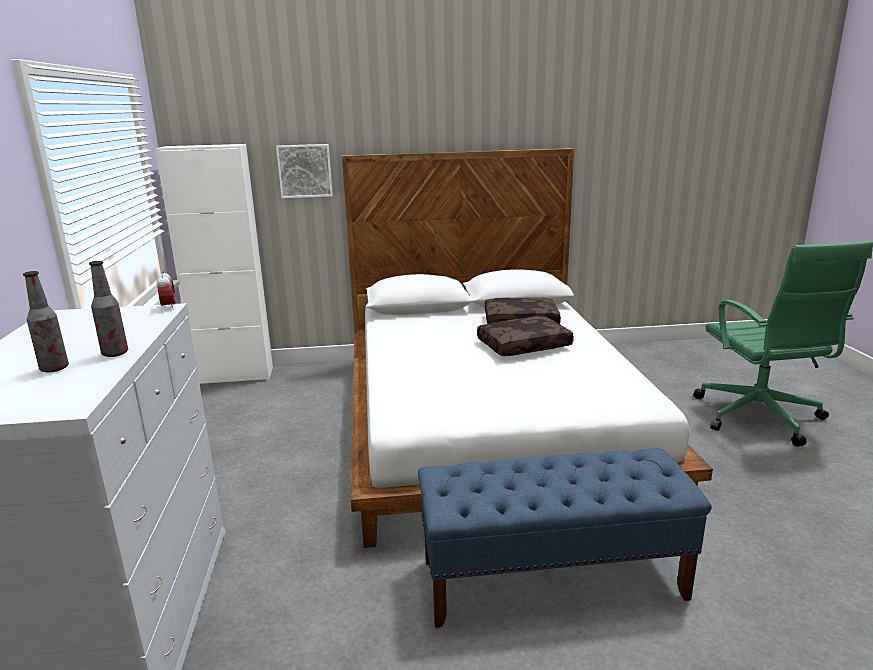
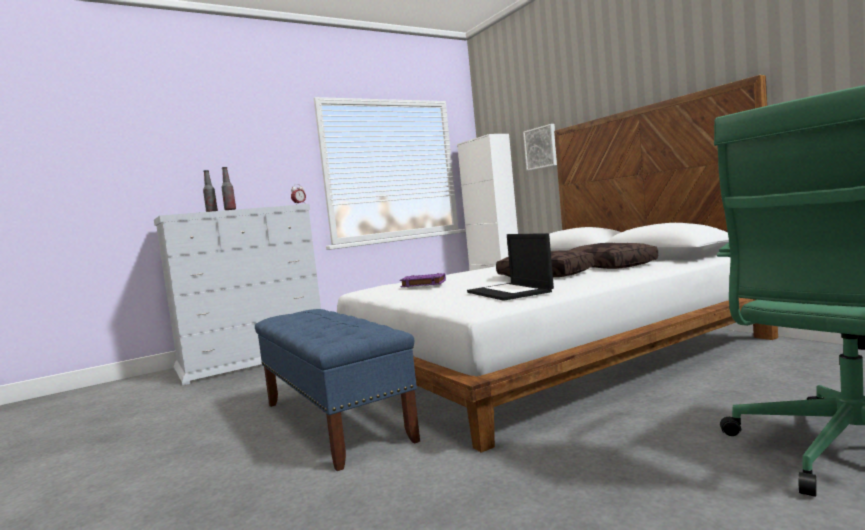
camera: 65 degrees right, 15 degrees down
none -> purple book [400,273,446,287]
none -> laptop [467,233,554,301]

